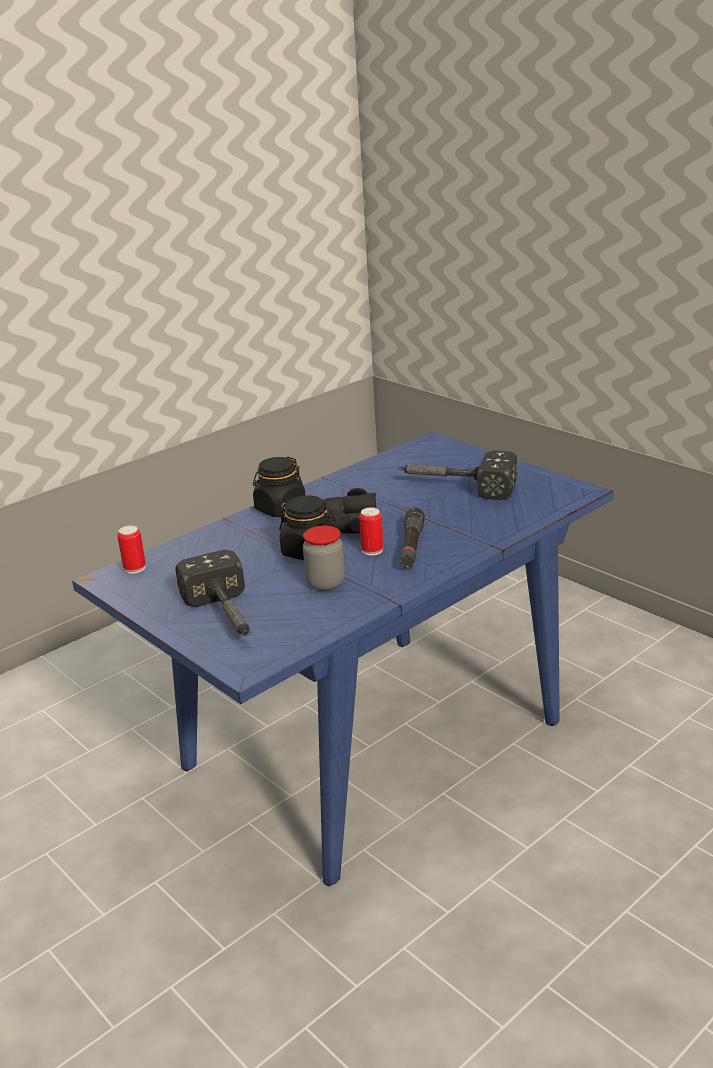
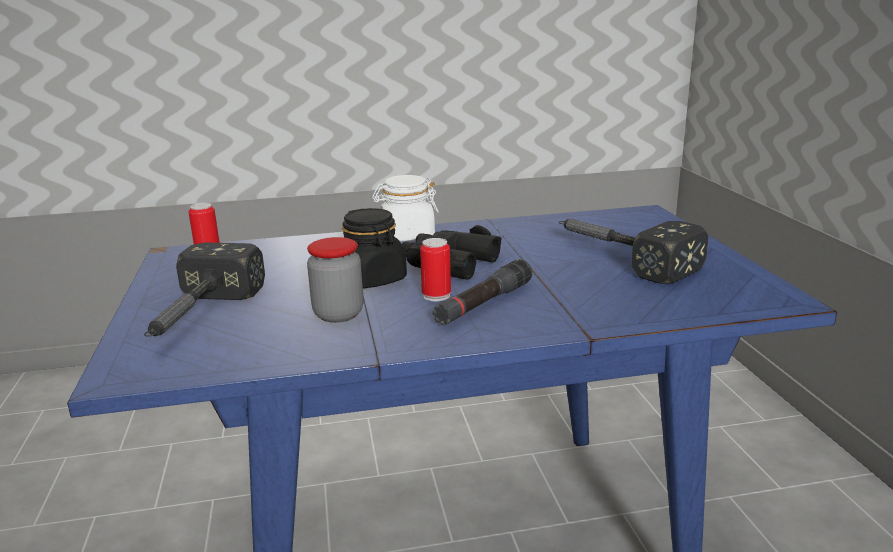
camera: 30 degrees right, 5 degrees down
black jar [253,457,305,517] -> white jar [372,175,439,241]

